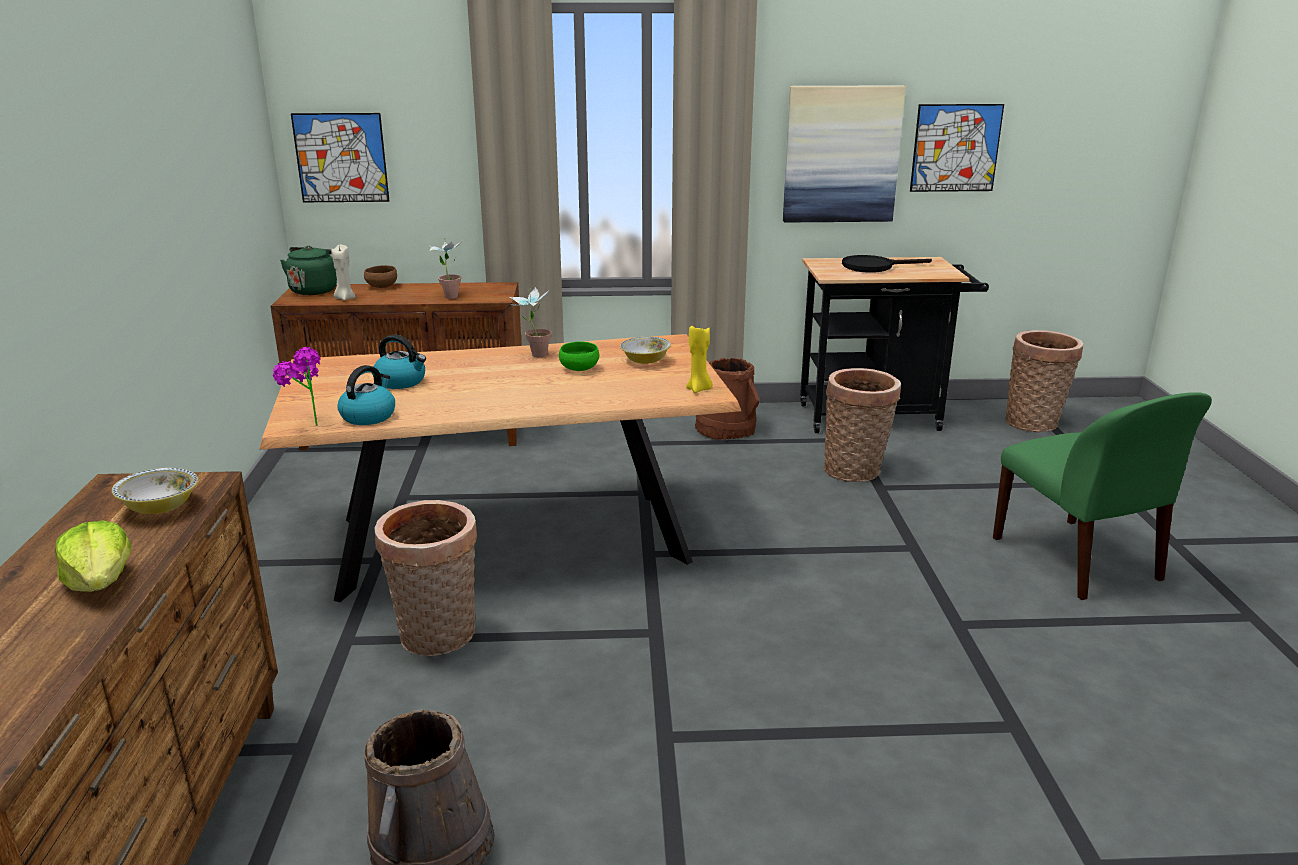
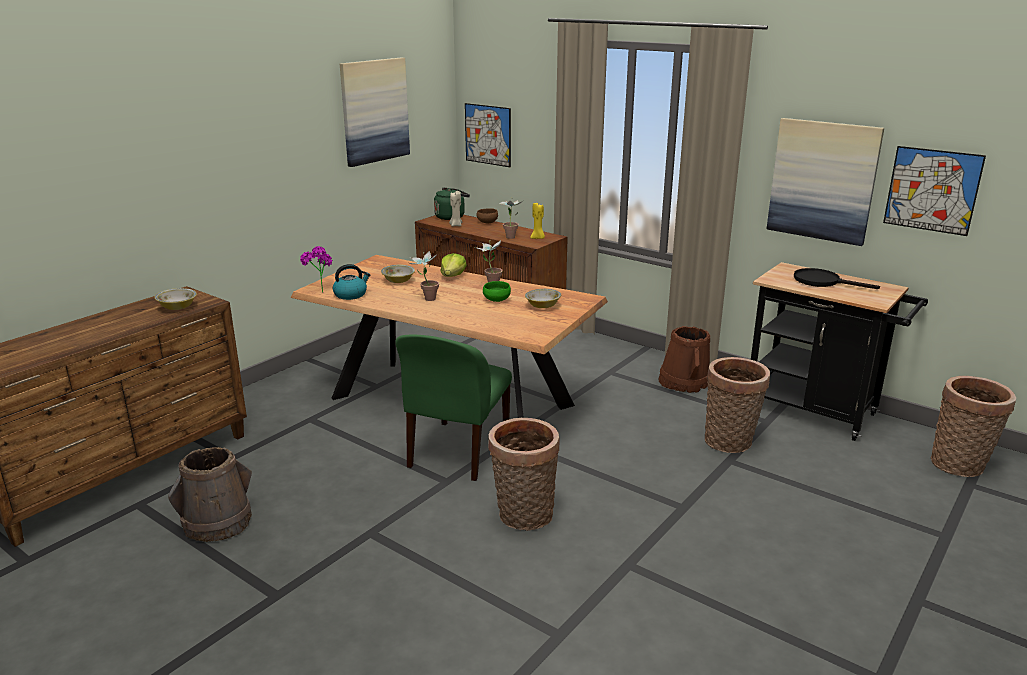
camera: 40 degrees right, 0 degrees up
lettuce [55,520,131,592] -> lettuce moved to [440,253,467,277]
kettle [374,335,426,389] -> bowl [381,265,415,283]
basket [374,500,477,656] -> basket moved to [488,418,560,531]
yellow candle [686,324,712,393] -> yellow candle moved to [530,203,545,239]
green chair [993,392,1212,600] -> green chair moved to [395,335,512,481]
none -> picture [340,57,410,167]
none -> potted plant [409,251,439,301]

